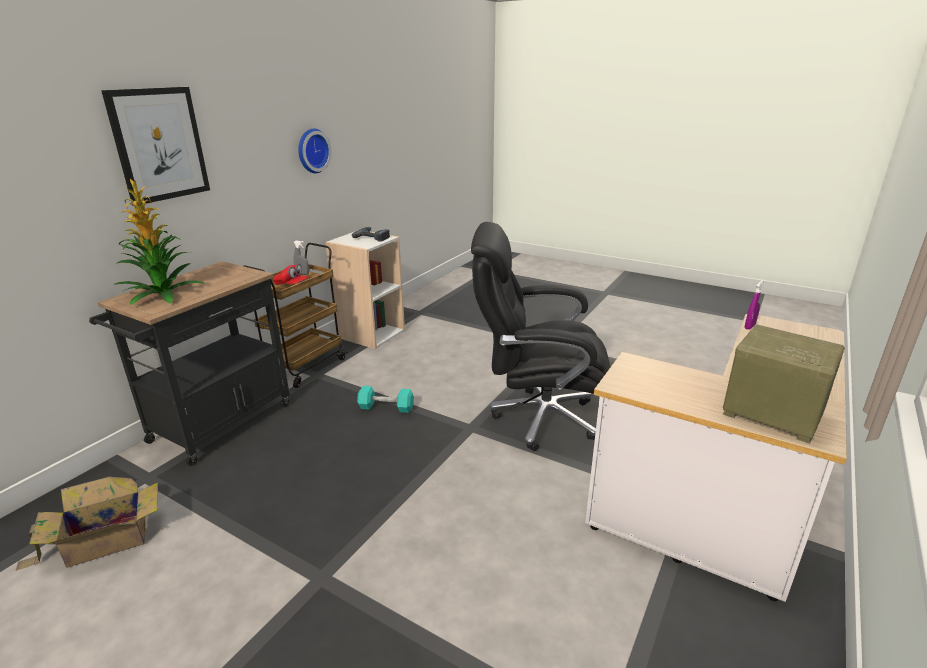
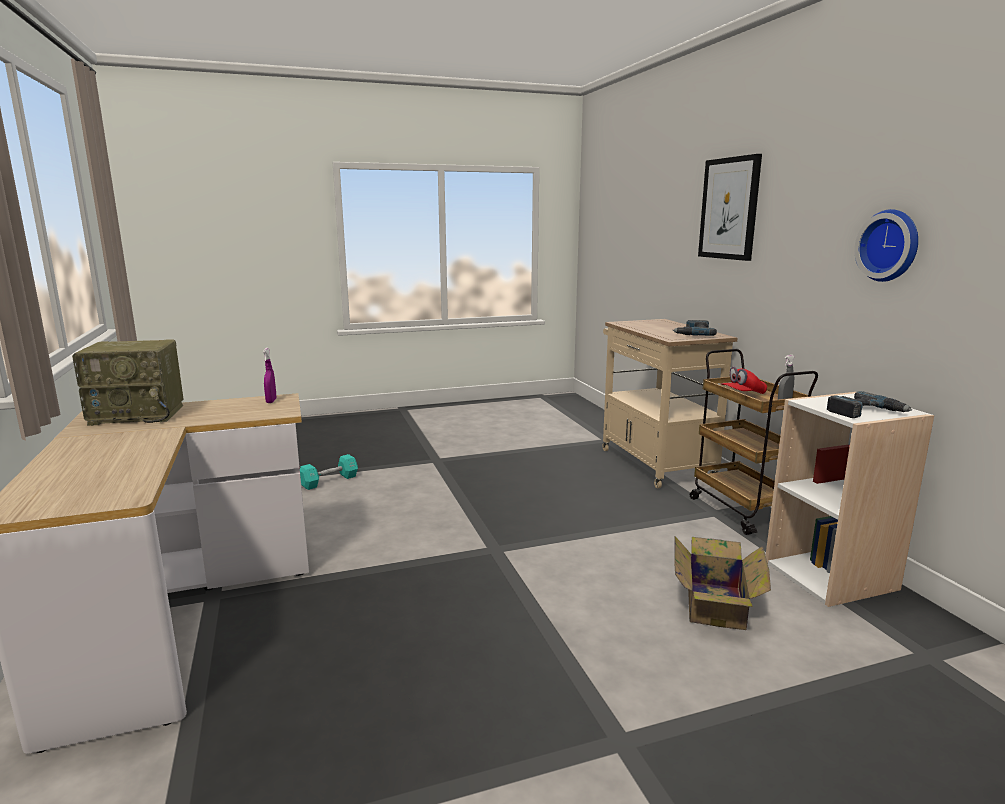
camera: 130 degrees right, 10 degrees down
cardboard box [15,477,158,571] -> cardboard box moved to [674,536,771,630]
black cart [89,261,290,466] -> beige cart [602,319,738,488]
potted plant [113,179,204,305] -> none
turquoise dumbbell [357,386,414,413] -> turquoise dumbbell moved to [300,454,358,490]
black office chair [471,222,610,451] -> none
purple spray bottle [745,280,764,330] -> purple spray bottle moved to [263,348,276,403]
none -> power drill [672,320,717,336]

